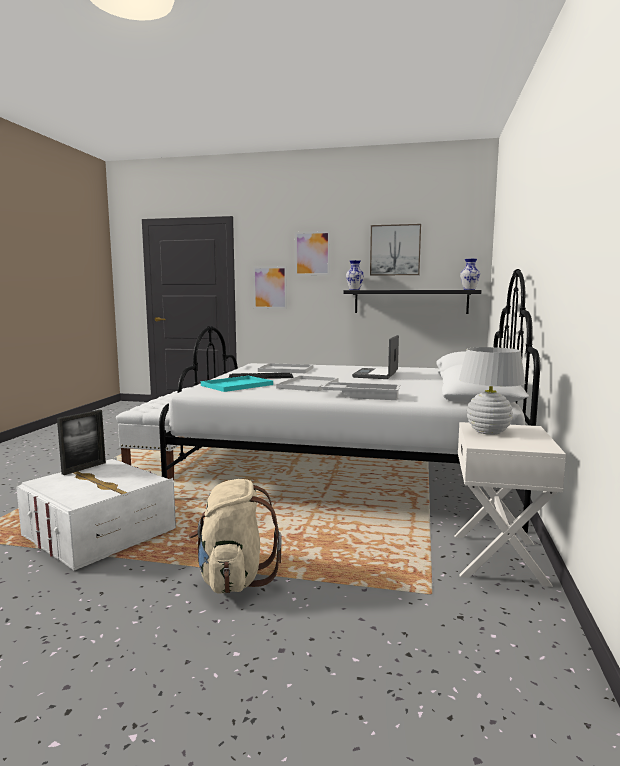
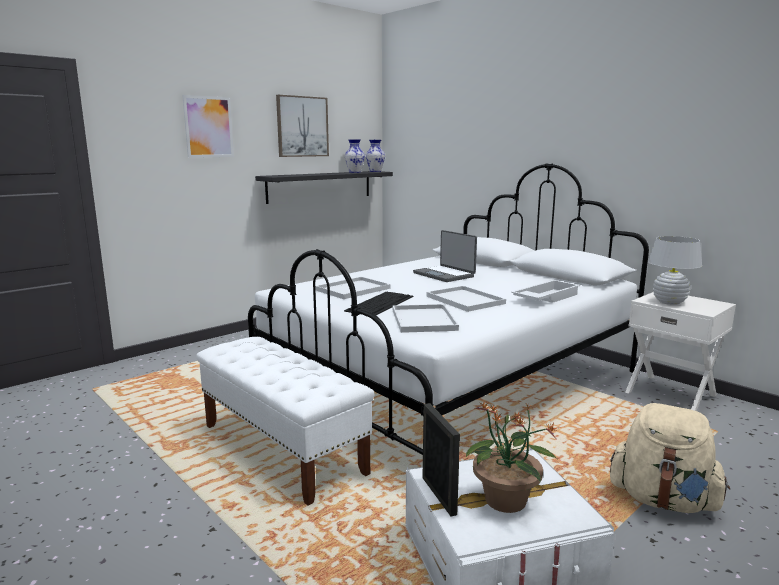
camera: 55 degrees left, 5 degrees up
turquoise tray [201,376,273,392] -> white tray [393,304,459,333]
picture [253,266,287,309] -> none
vase [346,260,364,290] -> vase moved to [345,139,365,173]
none -> potted plant [466,401,557,513]

